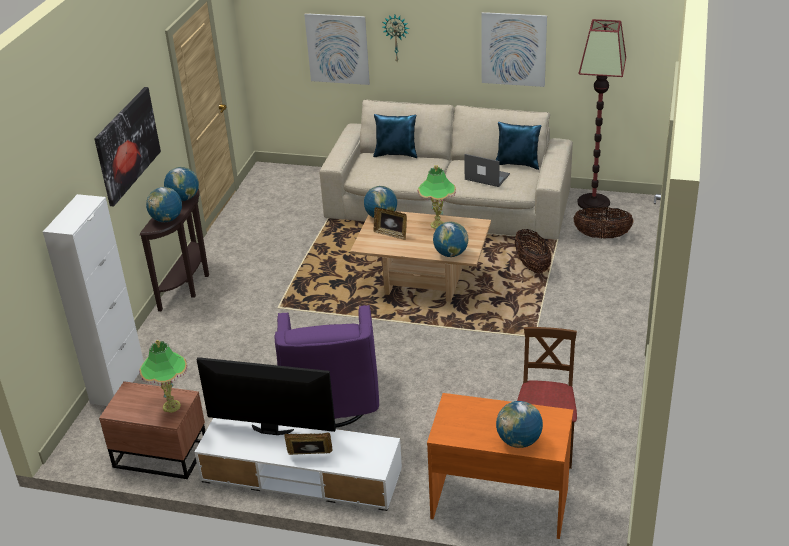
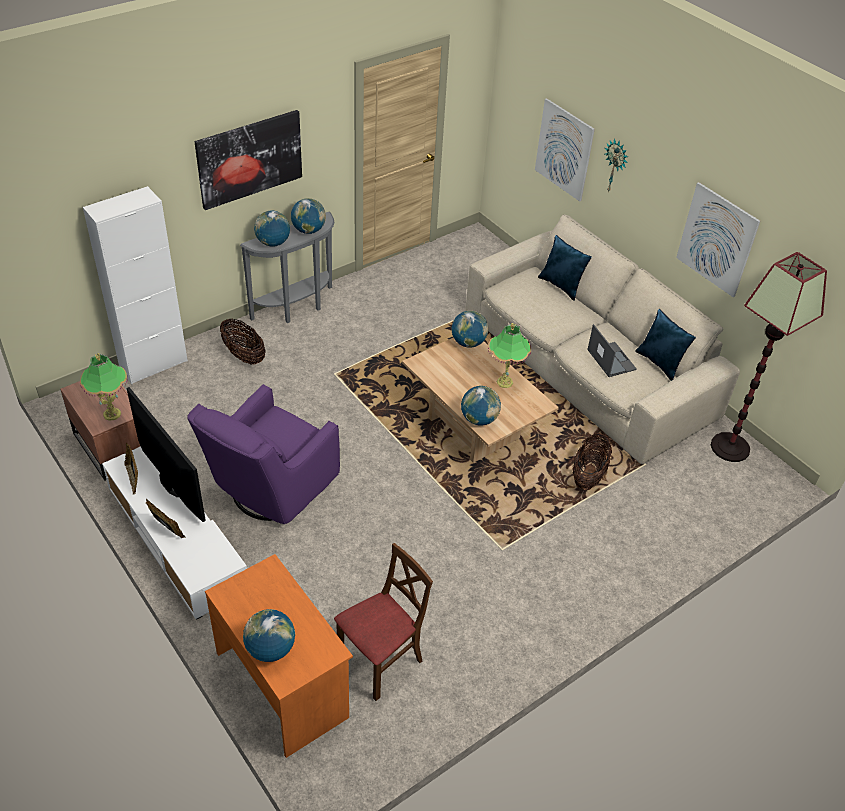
camera: 35 degrees right, 10 degrees up
brown console table [140,188,209,311] -> grey console table [240,212,334,323]
picture frame [373,207,407,240] -> picture frame moved to [124,442,138,496]
basket [573,207,633,238] -> basket moved to [220,318,266,365]

